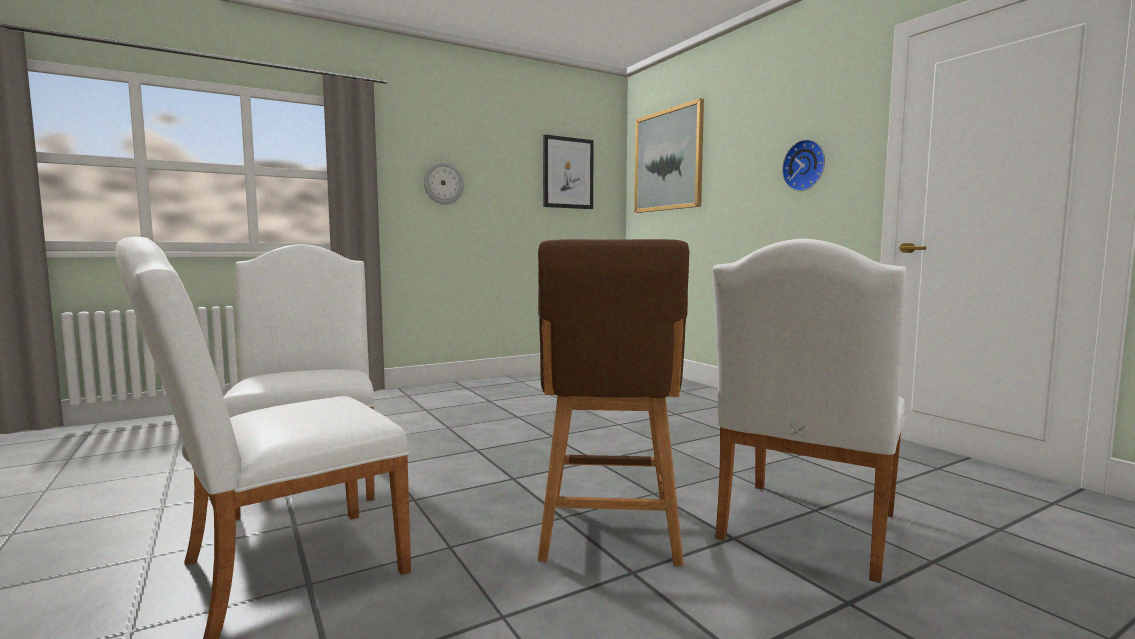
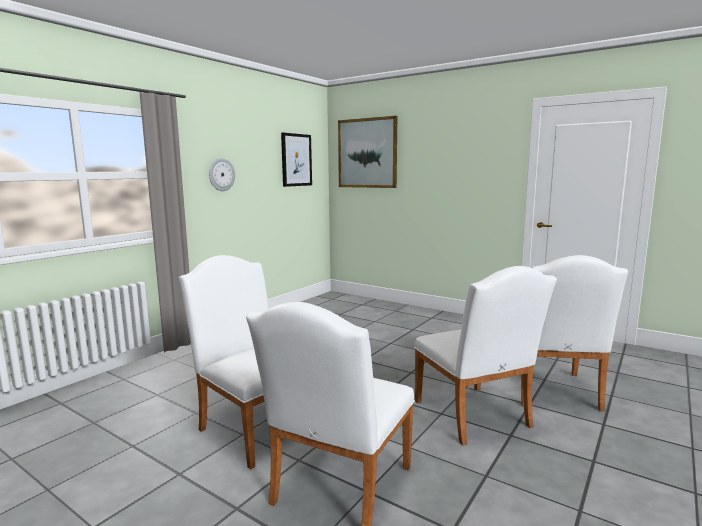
camera: 25 degrees left, 5 degrees up
brown stool [538,239,689,566] -> white chair [414,266,557,446]
wall clock [782,139,825,191] -> none

